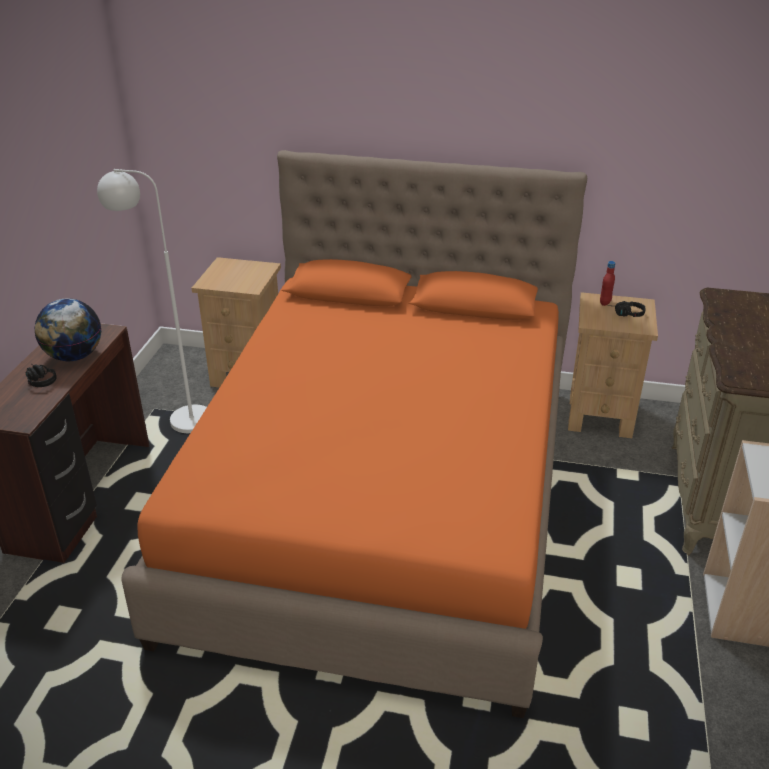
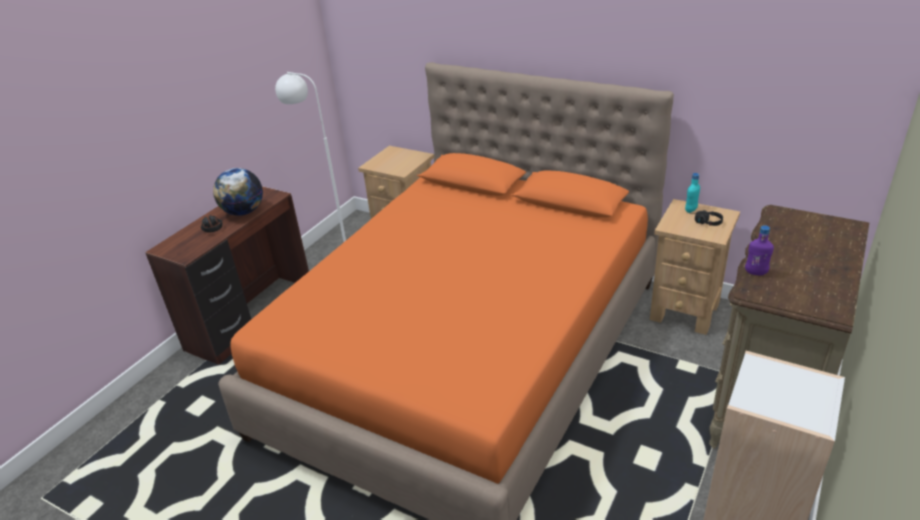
camera: 20 degrees right, 0 degrees up
red bottle [600,261,615,306] -> turquoise bottle [685,173,700,213]
none -> purple bottle [745,225,774,275]

